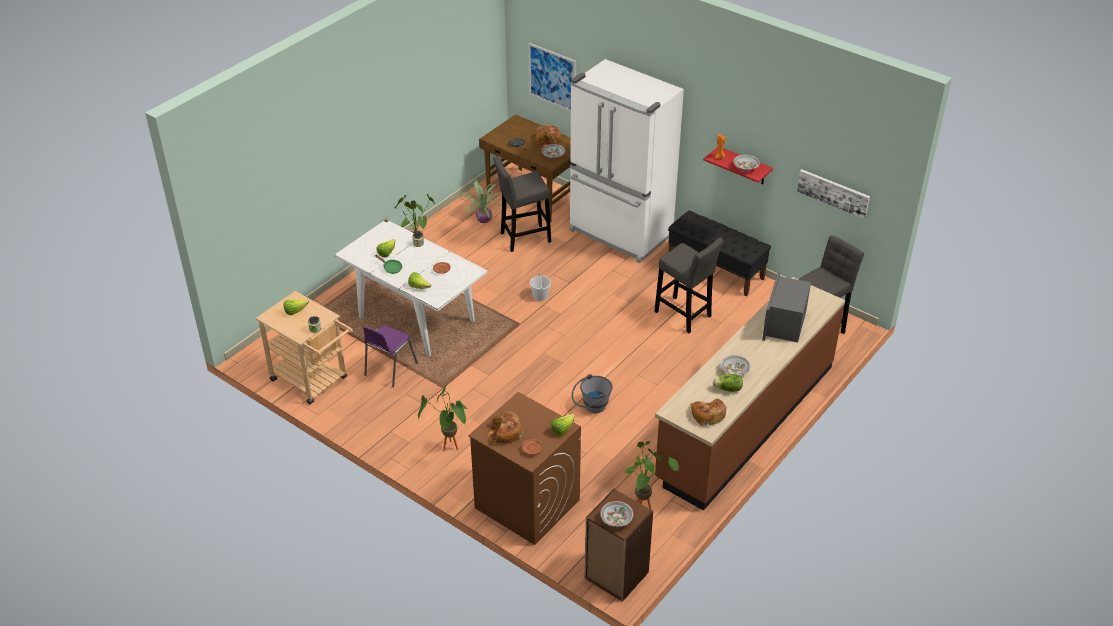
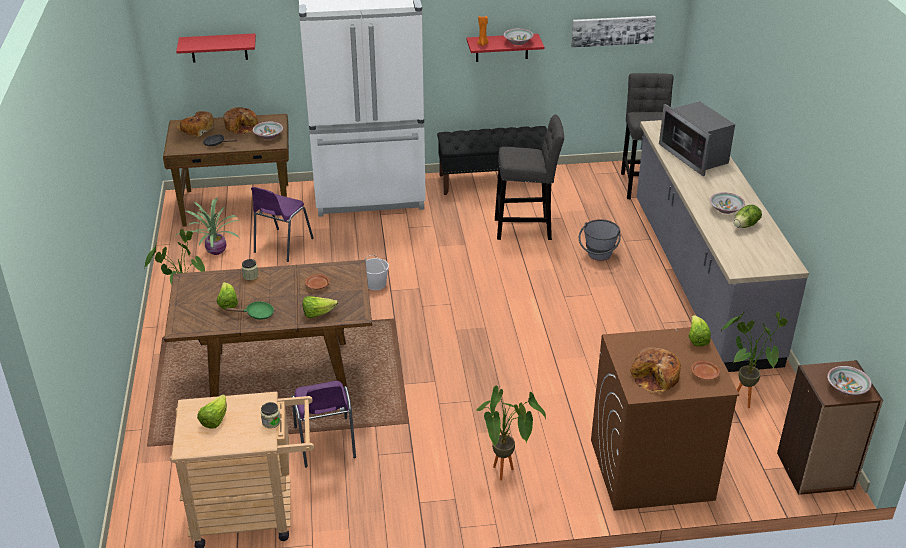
camera: 45 degrees left, 5 degrees down
white dining table [335,220,488,357] -> brown dining table [164,260,372,397]
grey stool [493,156,551,252] -> purple chair [251,187,314,262]
picture [528,43,576,111] -> red shelf [176,33,256,62]
grey bucket [572,374,613,413] -> grey bucket moved to [579,219,621,261]
brown counter [655,277,845,511] -> grey counter [636,120,809,372]
bread [690,398,727,426] -> bread moved to [177,111,214,136]

